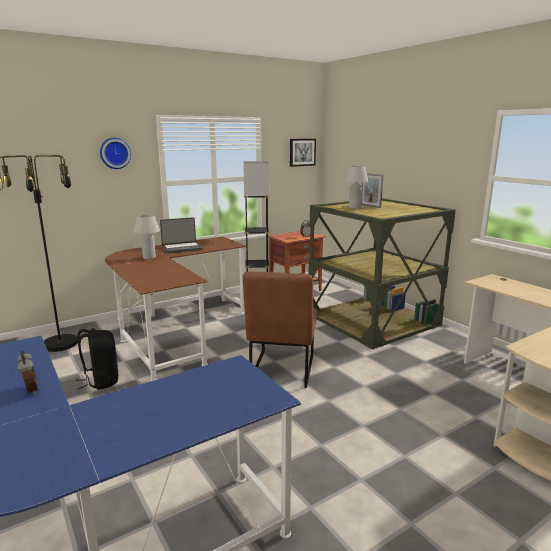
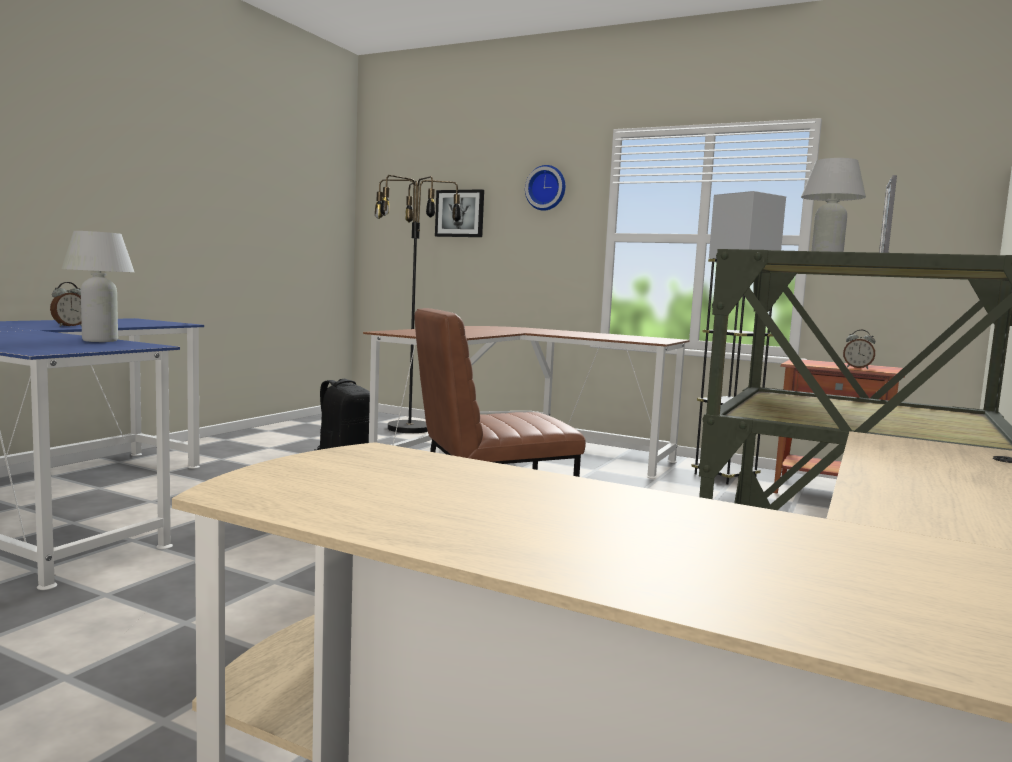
camera: 60 degrees right, 10 degrees down
white table lamp [134,215,160,259] -> white table lamp moved to [62,231,134,342]
laptop [160,217,203,253] -> none
picture [290,139,316,167] -> picture moved to [435,189,484,237]

